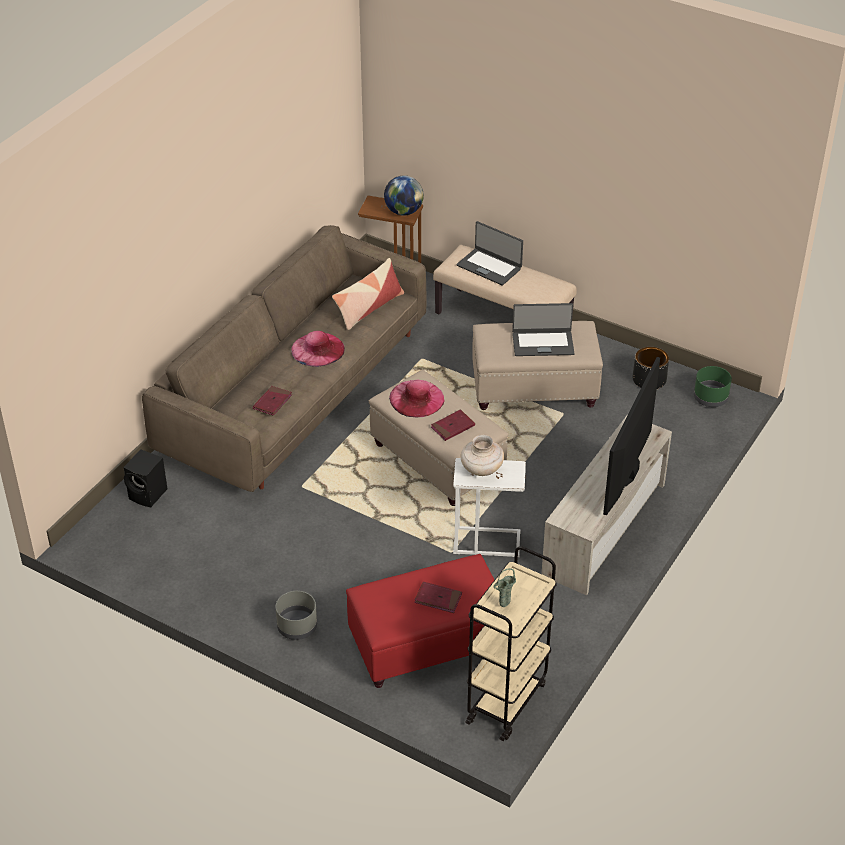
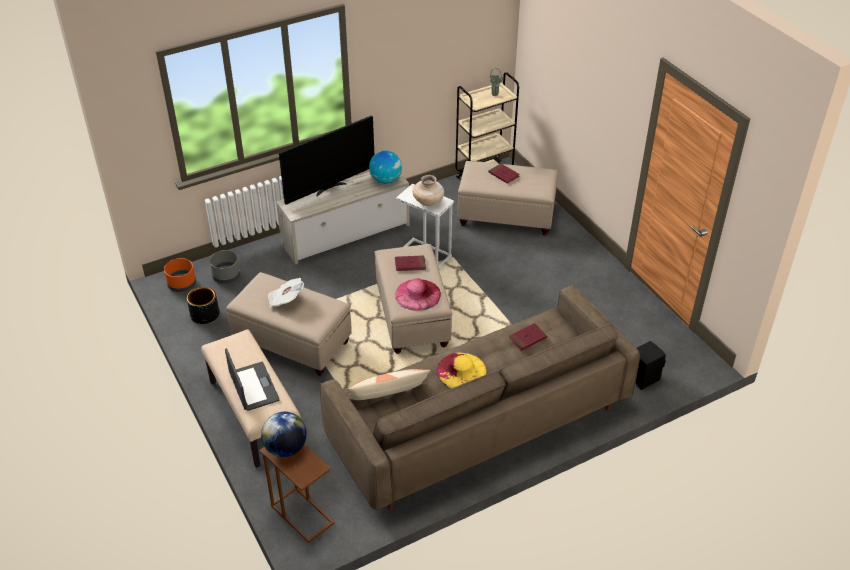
camera: 150 degrees left, 0 degrees up
grey planter [276,591,317,640] -> grey planter moved to [209,250,240,284]
pink hat [291,331,345,367] -> yellow hat [437,353,487,388]
red ottoman [346,554,495,688] -> beige ottoman [458,161,558,235]
laptop [512,303,574,356] -> newspaper [268,278,304,308]
green planter [694,366,732,407] -> orange planter [164,258,196,292]
none -> globe [369,151,402,184]

